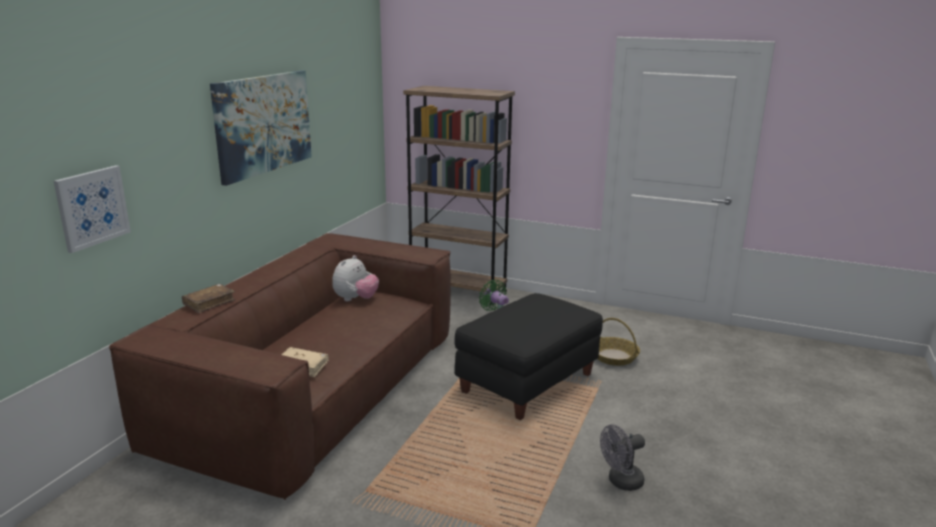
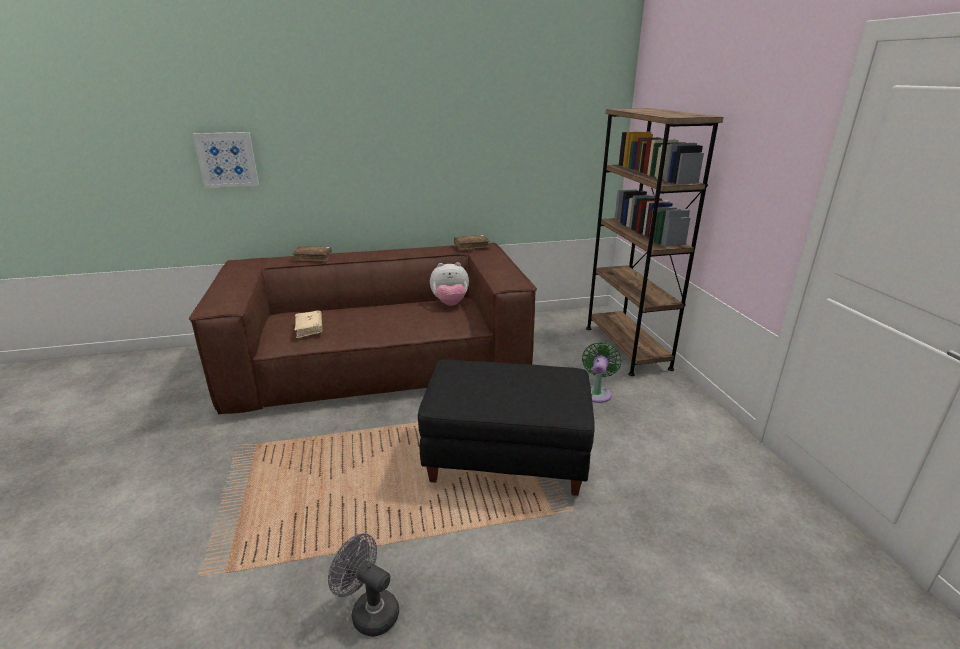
camera: 55 degrees right, 5 degrees up
picture [210,70,312,186] -> none
basket [598,318,640,366] -> none
none -> brown book [454,235,490,251]

